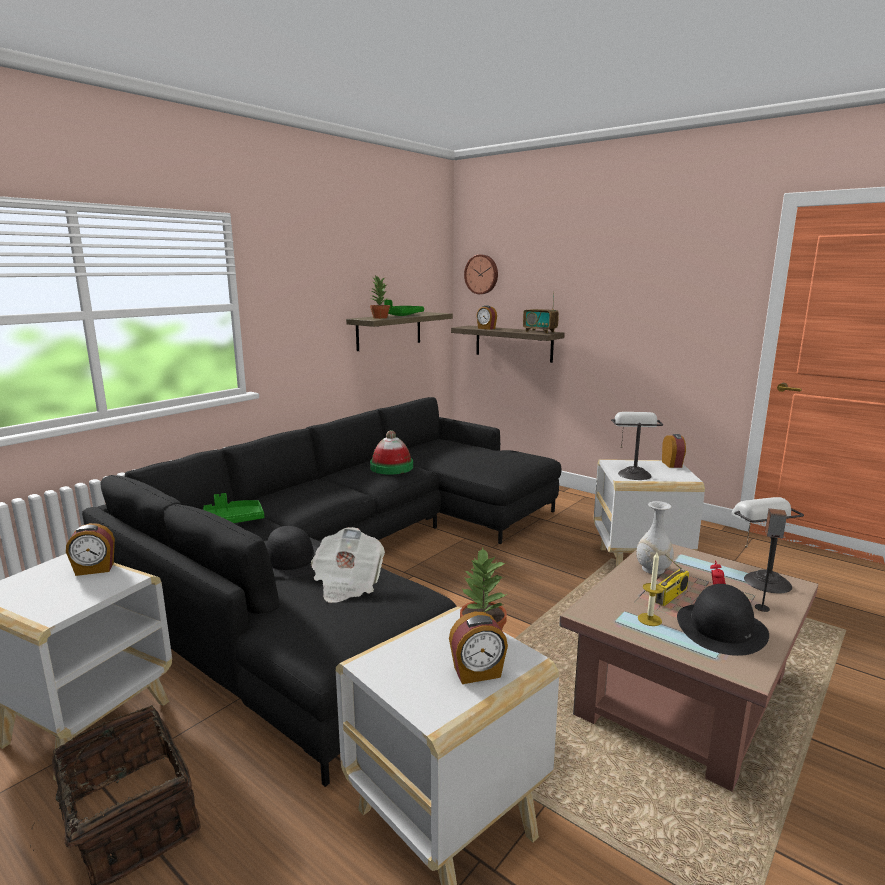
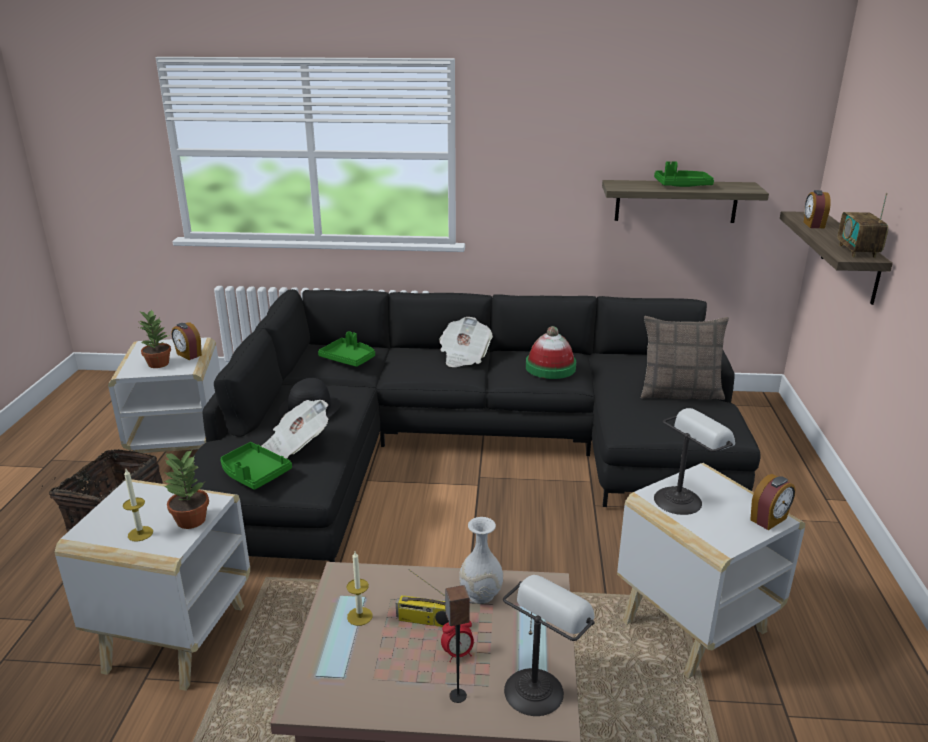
camera: 55 degrees right, 10 degrees up
potted plant [370,275,390,319] -> potted plant moved to [139,310,171,368]
alarm clock [449,612,508,684] -> candle [123,469,153,542]
wall clock [464,255,498,294] -> none
black hat [677,584,769,656] -> none
none -> green tray [220,442,292,490]
none -> newspaper [439,317,493,367]
none -> pillow [641,316,729,400]

